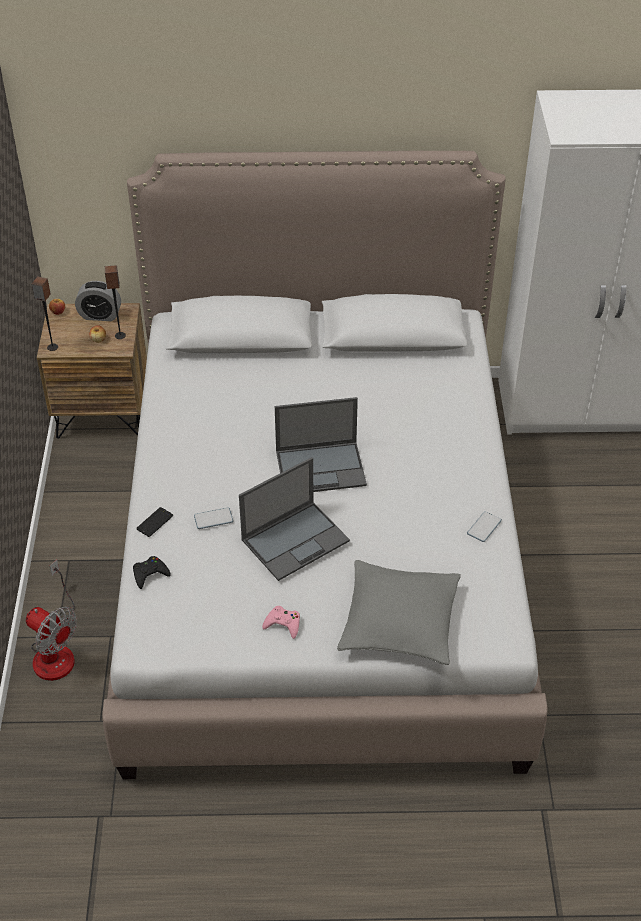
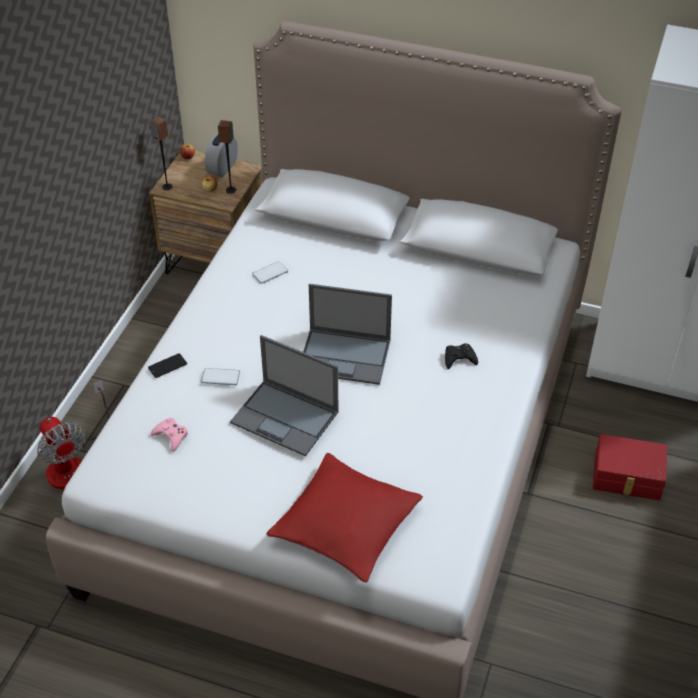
camera: 20 degrees right, 0 degrees up
alarm clock [75,281,121,321] -> alarm clock turned 90 degrees clockwise [205,134,238,177]
black game controller [133,556,170,589] -> black game controller moved to [445,343,478,369]
laptop [239,457,350,581] -> laptop turned 45 degrees clockwise [230,335,339,456]
pink game controller [262,606,300,639] -> pink game controller moved to [150,418,188,452]
grey pillow [337,560,461,665] -> red pillow [267,453,423,583]
phone [467,511,502,542] -> phone moved to [252,261,288,284]
none -> red storage box [592,434,667,500]

